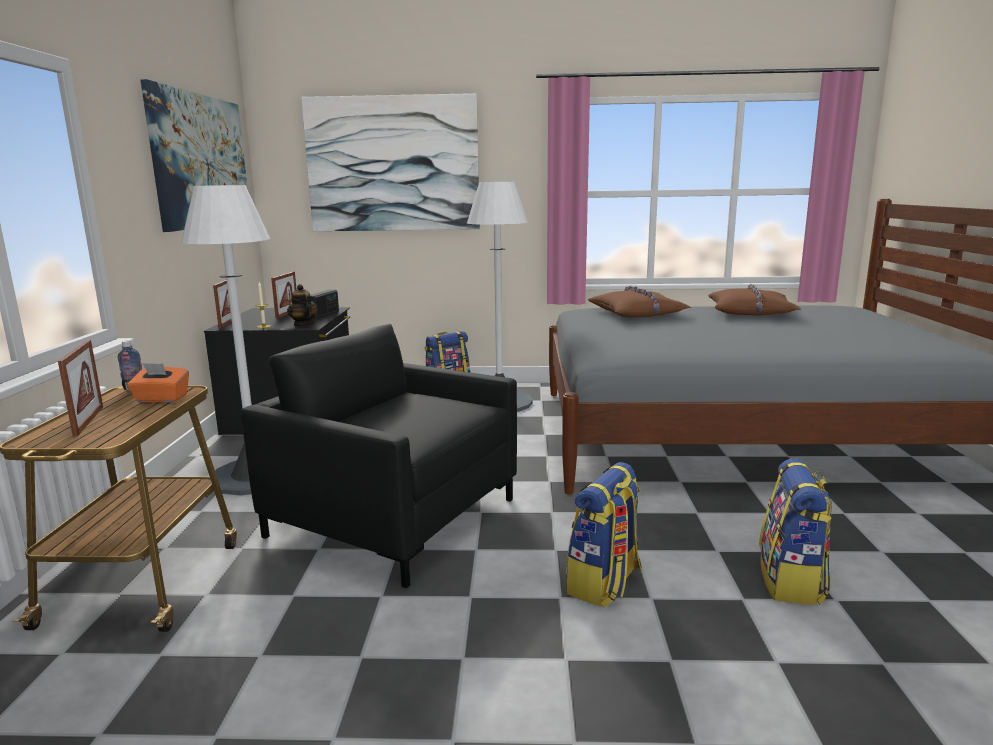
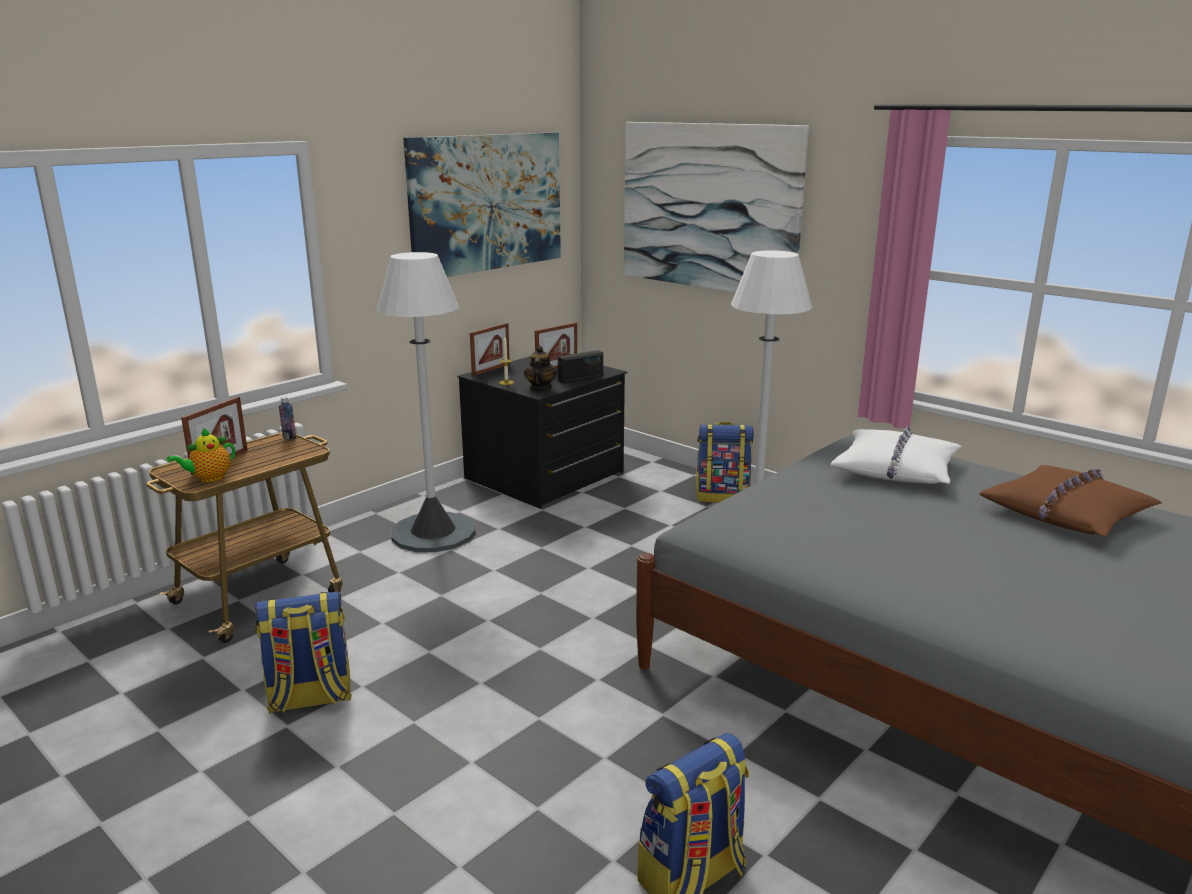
camera: 40 degrees right, 5 degrees up
orange tissue box [127,363,189,402] -> none
black armchair [240,324,517,588] -> none
backpack [566,462,642,607] -> backpack moved to [255,591,352,714]
brown pillow [588,286,691,318] -> white pillow [831,426,962,484]
none -> teapot [167,427,235,482]

